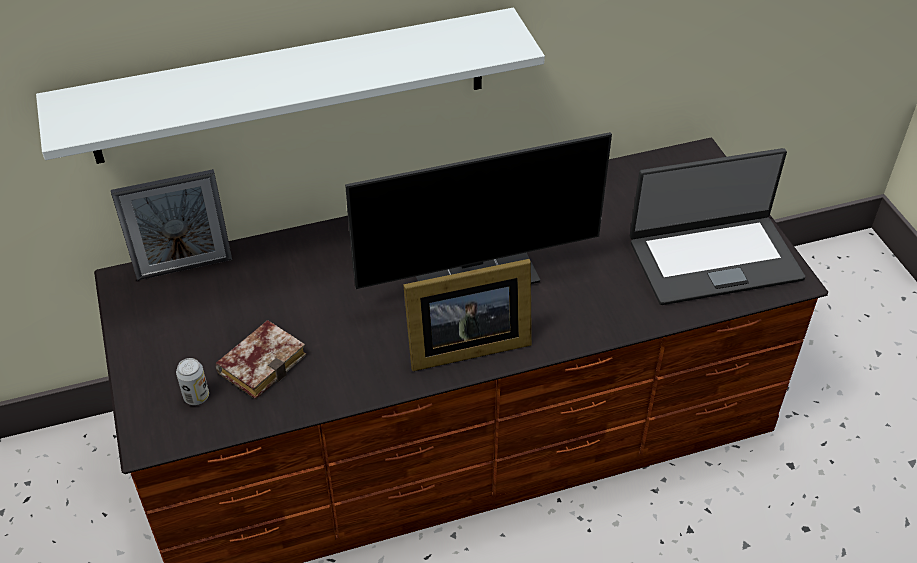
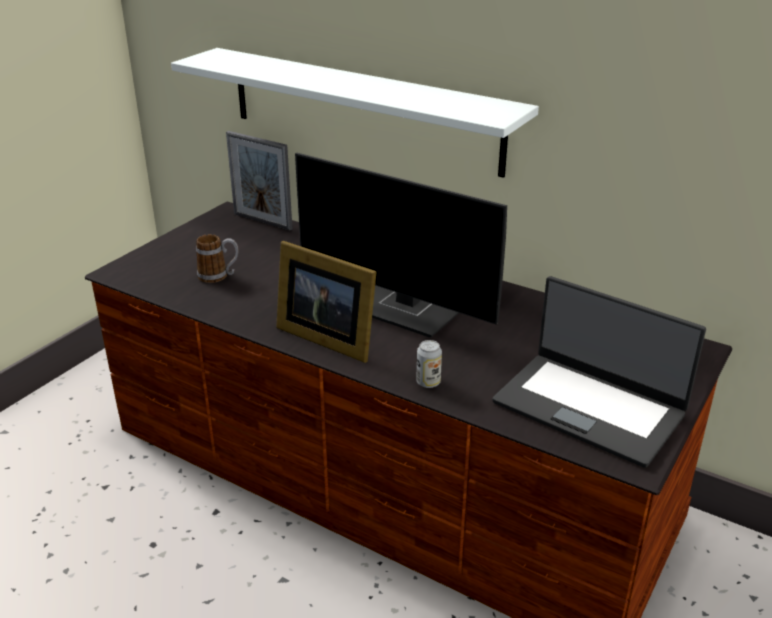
camera: 50 degrees right, 15 degrees down
can [176,358,209,405] -> can moved to [417,340,442,388]
book [216,320,307,399] -> mug [196,234,238,283]

